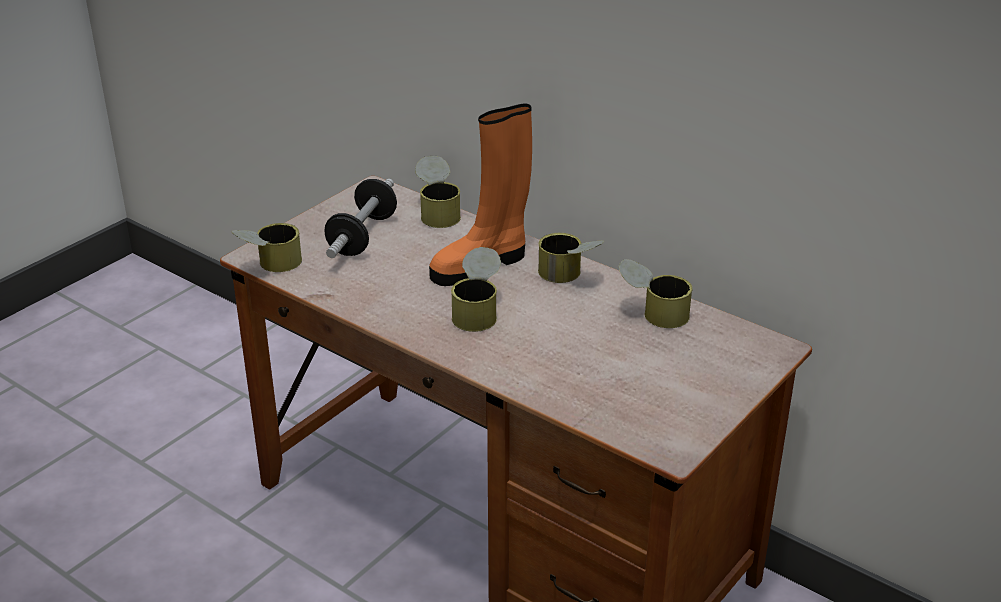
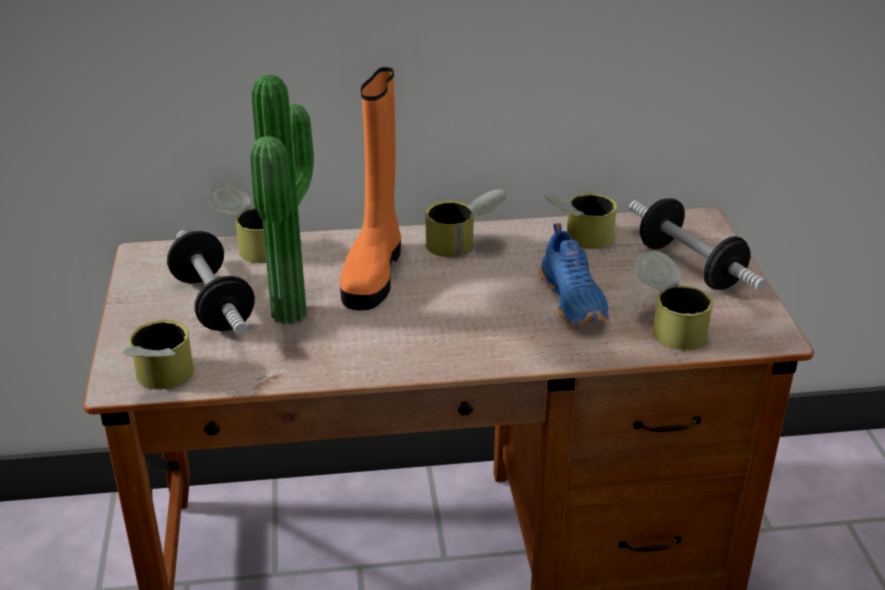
camera: 45 degrees left, 0 degrees up
can [451,247,501,332] -> can moved to [635,251,713,351]
none -> potted plant [250,75,314,324]
none -> blue shoe [539,223,609,324]
none -> dumbbell [629,198,766,291]

